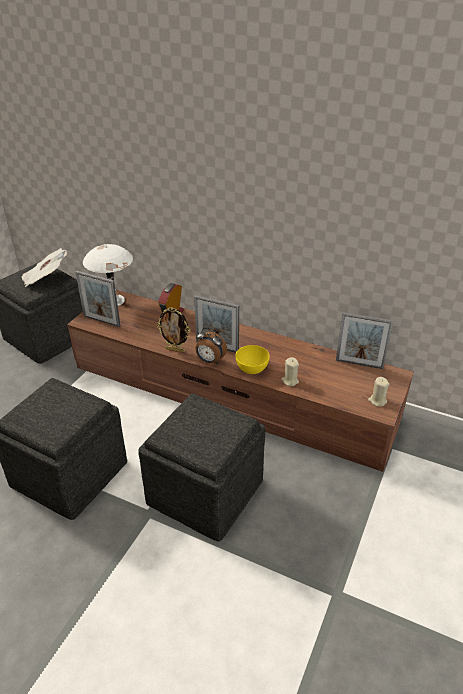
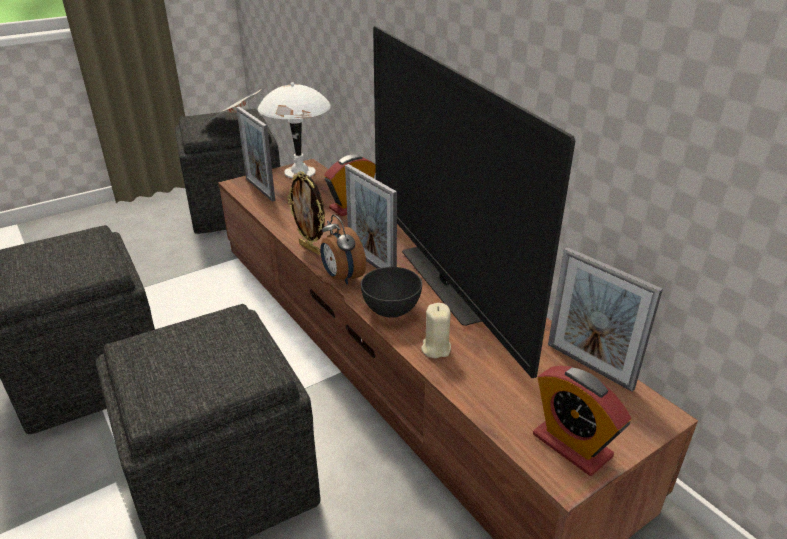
camera: 30 degrees right, 5 degrees down
yellow bowl [235,345,270,374] -> grey bowl [361,267,422,318]
beige candle [368,377,390,407] -> alarm clock [533,366,631,476]
none -> television [373,26,576,378]

